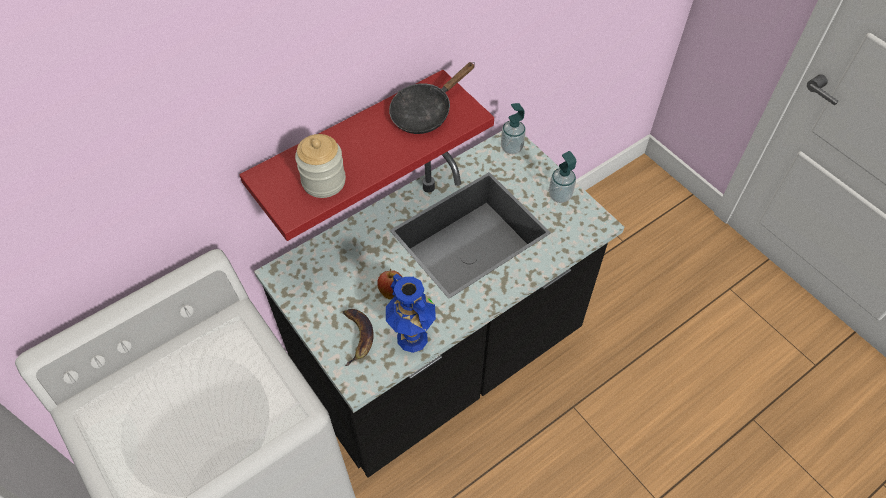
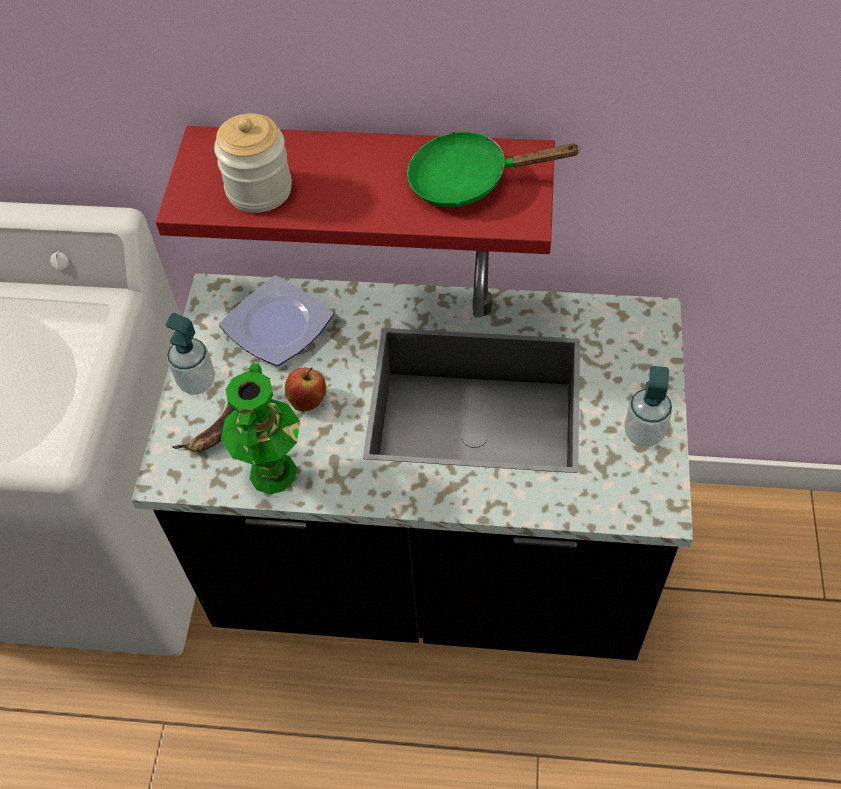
camera: 45 degrees right, 0 degrees up
blue vase [386,274,436,353] -> green vase [221,363,300,495]
black frying pan [389,62,475,134] -> green frying pan [407,131,581,207]
soap dispenser [501,103,526,154] -> soap dispenser moved to [166,313,215,395]
none -> plate [219,275,333,366]

